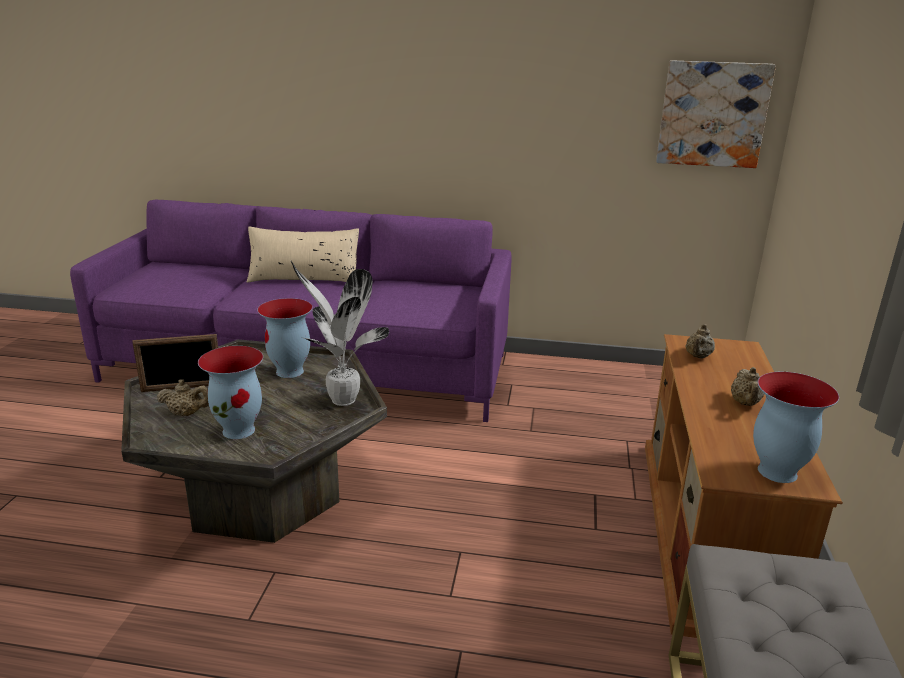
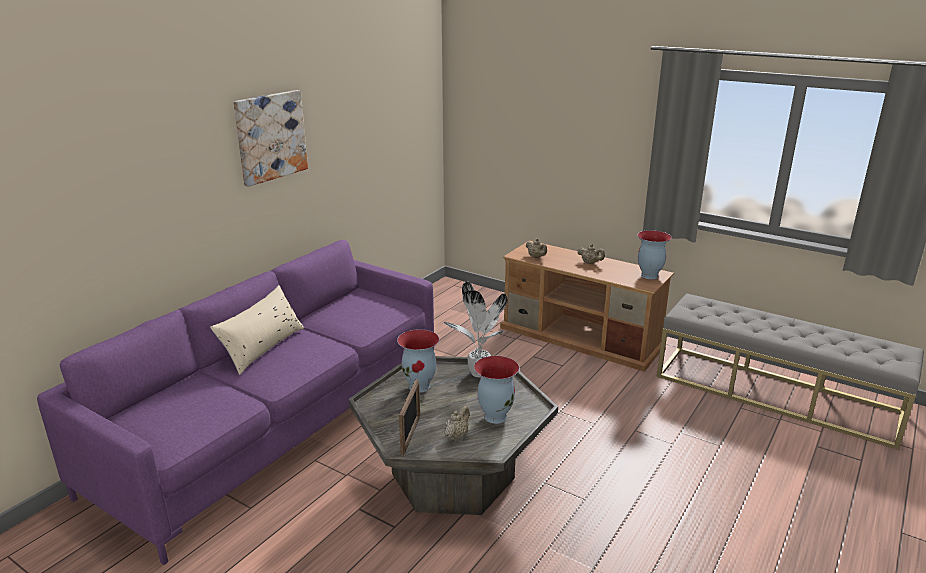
camera: 65 degrees left, 0 degrees up
picture [656,60,776,168] -> picture moved to [233,90,308,187]

